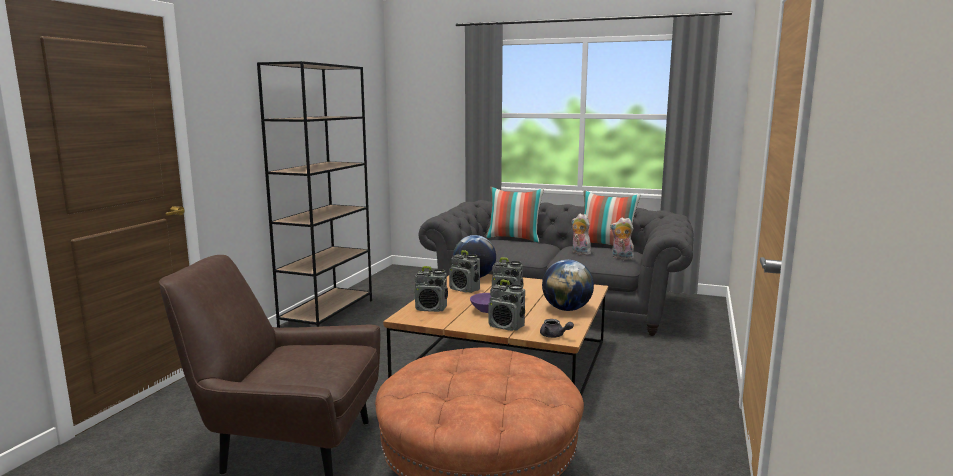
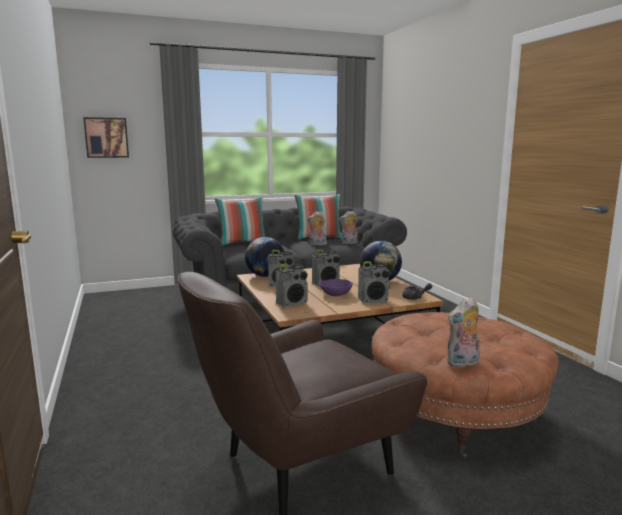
camera: 40 degrees left, 0 degrees up
beige bookcase [257,61,372,328] -> none
none -> picture [83,117,129,158]
none -> plush toy [447,297,480,368]

